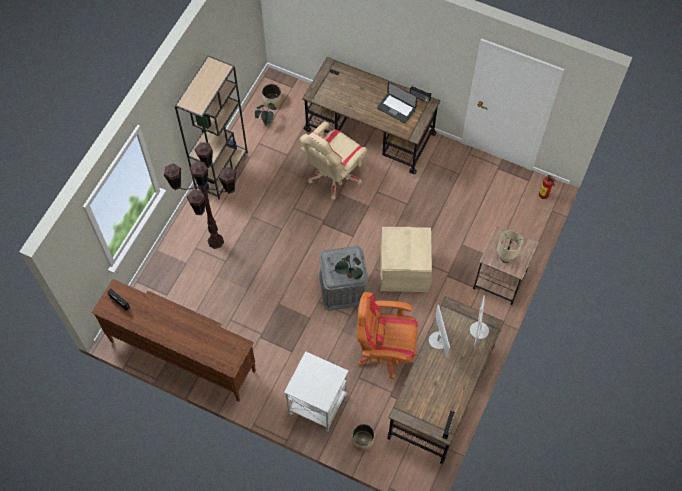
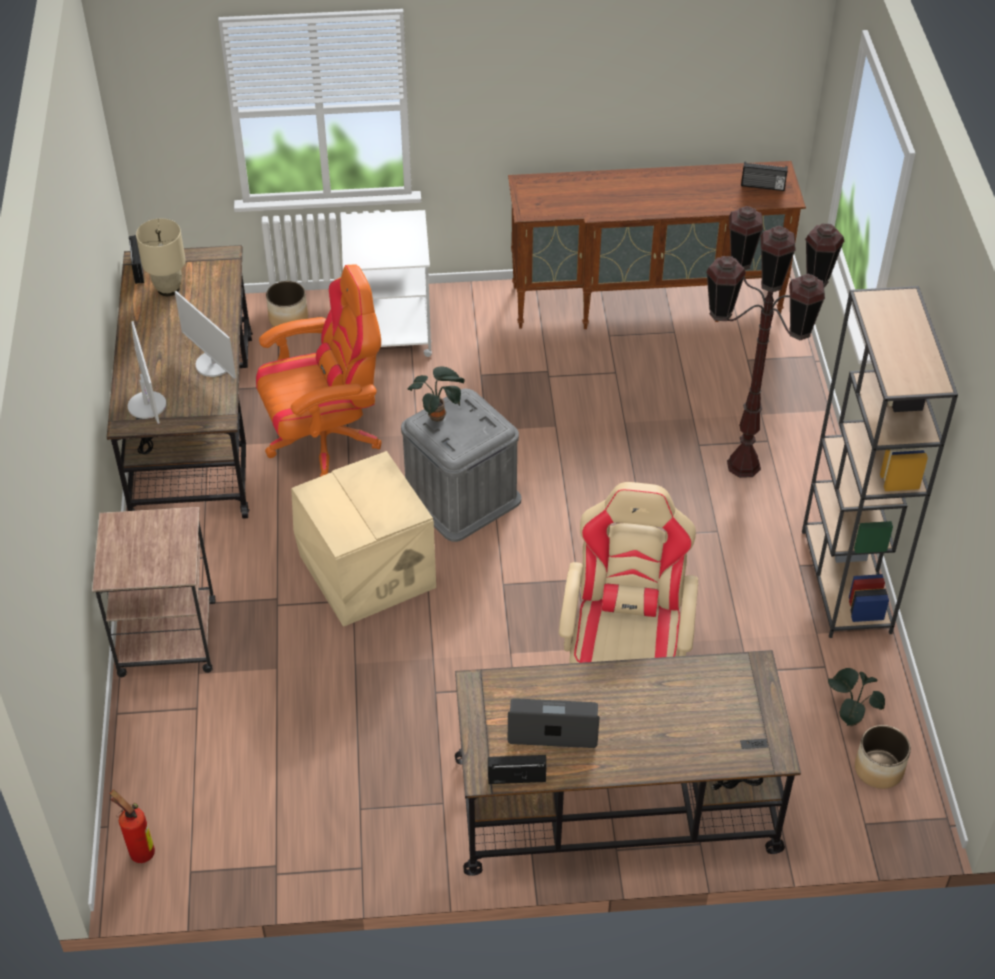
camera: 150 degrees right, 15 degrees down
beige table lamp [497,230,523,263] -> beige table lamp moved to [136,218,186,296]

